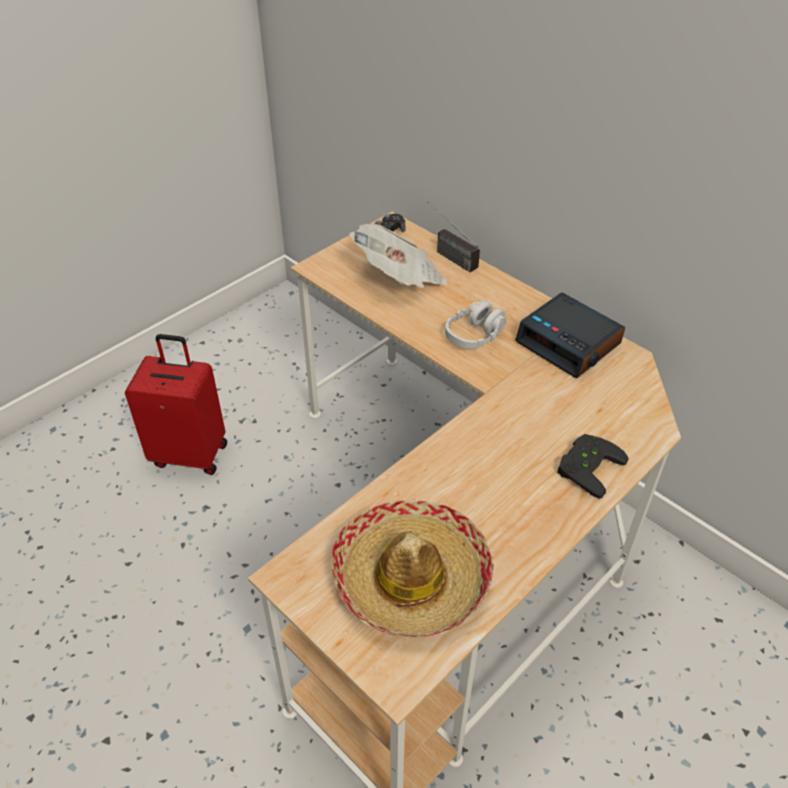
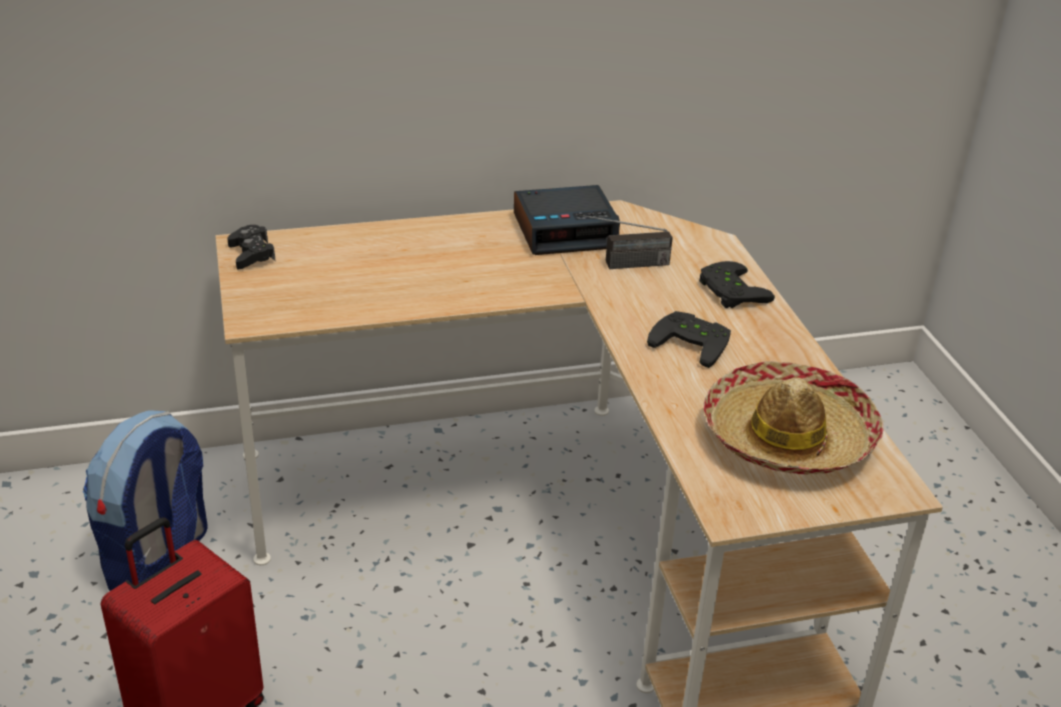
camera: 60 degrees left, 10 degrees down
newspaper [349,224,448,288] -> none
radio [428,202,480,272] -> radio moved to [576,214,673,269]
grey headphones [445,300,507,349] -> none
none -> backpack [83,410,207,591]
none -> black game controller [647,311,731,368]

